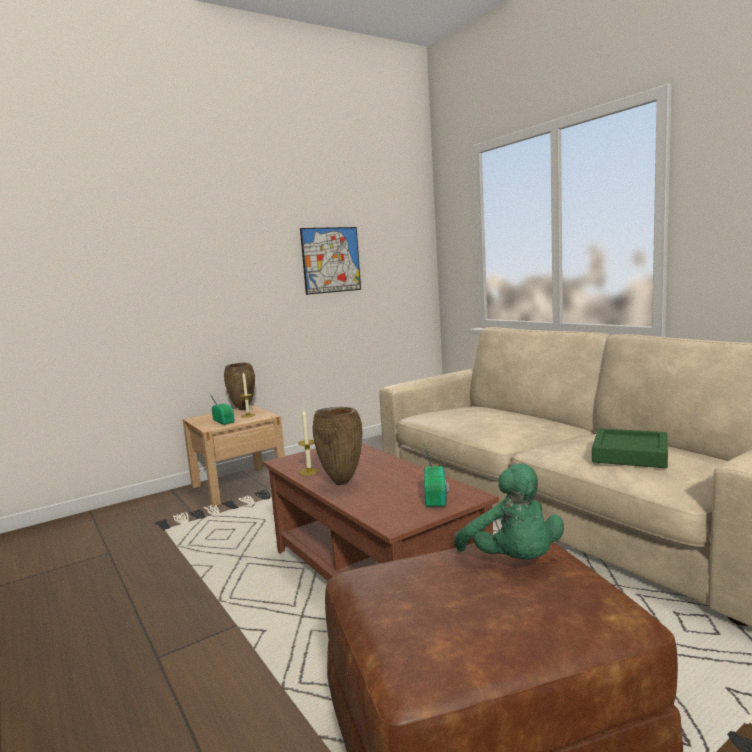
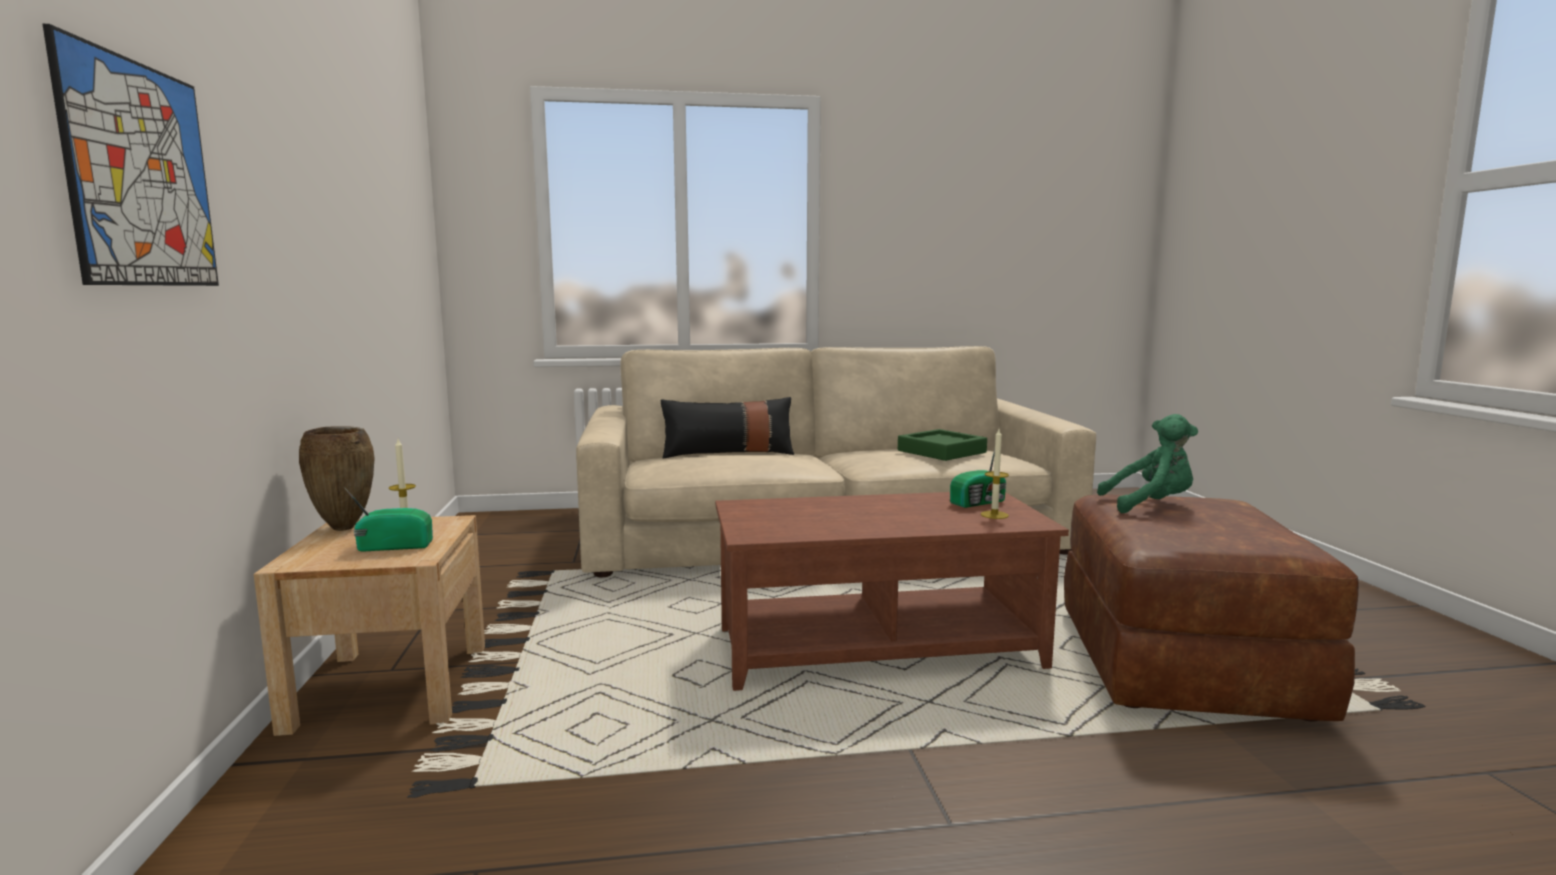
camera: 65 degrees left, 0 degrees up
candle [298,410,319,476] -> candle moved to [981,429,1009,519]
picture [300,227,361,295] -> picture moved to [43,24,219,286]
brown vase [313,407,363,485] -> none
radio [423,441,449,507] -> radio turned 120 degrees clockwise [950,449,1007,508]
none -> black pillow [661,397,794,458]

